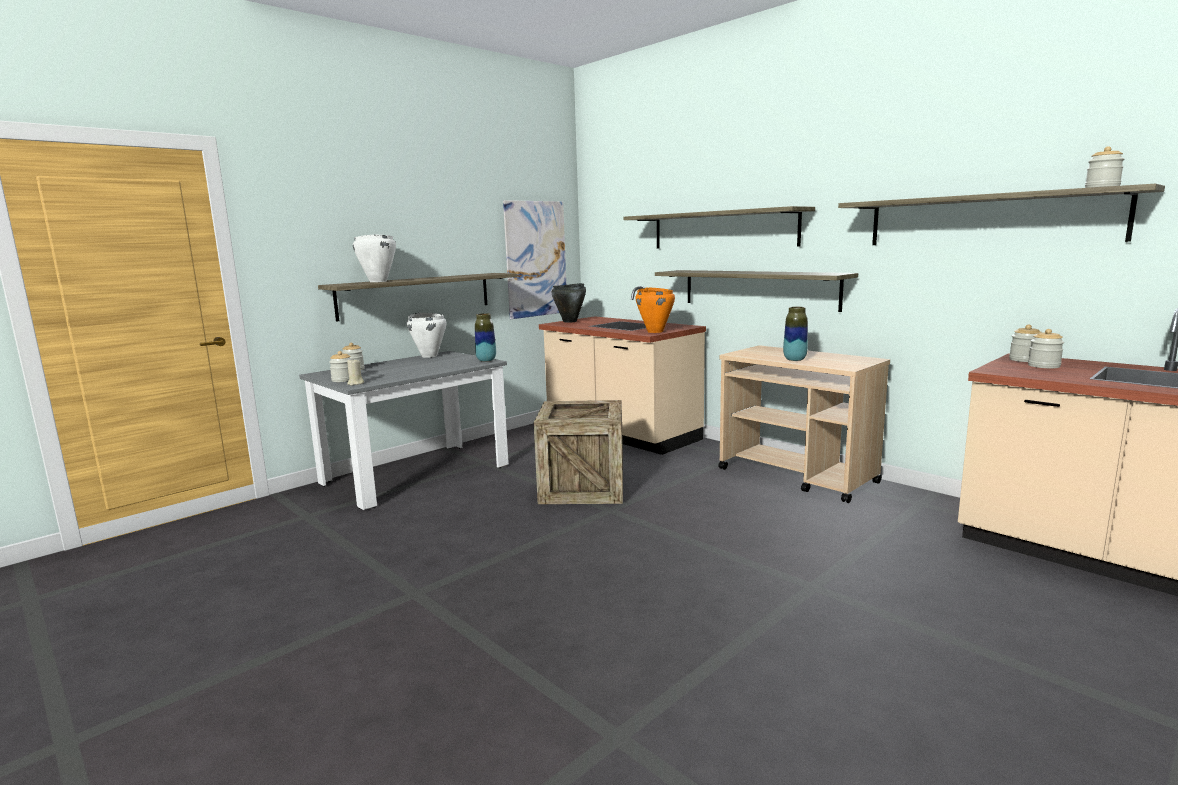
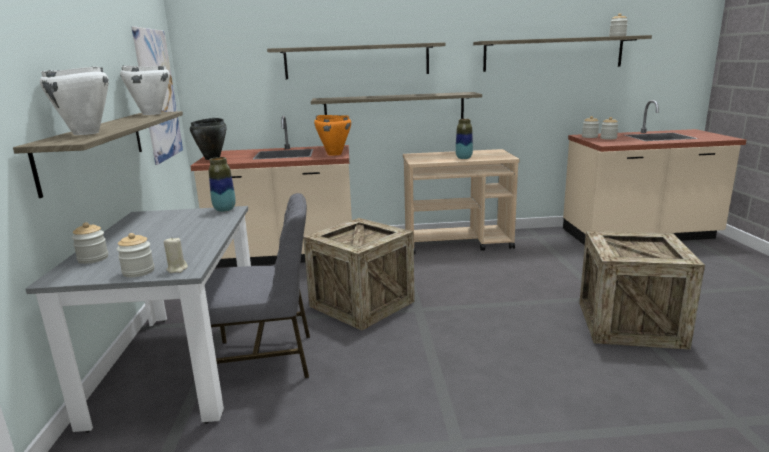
camera: 50 degrees left, 5 degrees up
white cooking pot [407,313,446,358] -> white cooking pot moved to [120,65,170,115]
none -> grey chair [205,193,310,378]
none -> crate [579,231,705,350]

